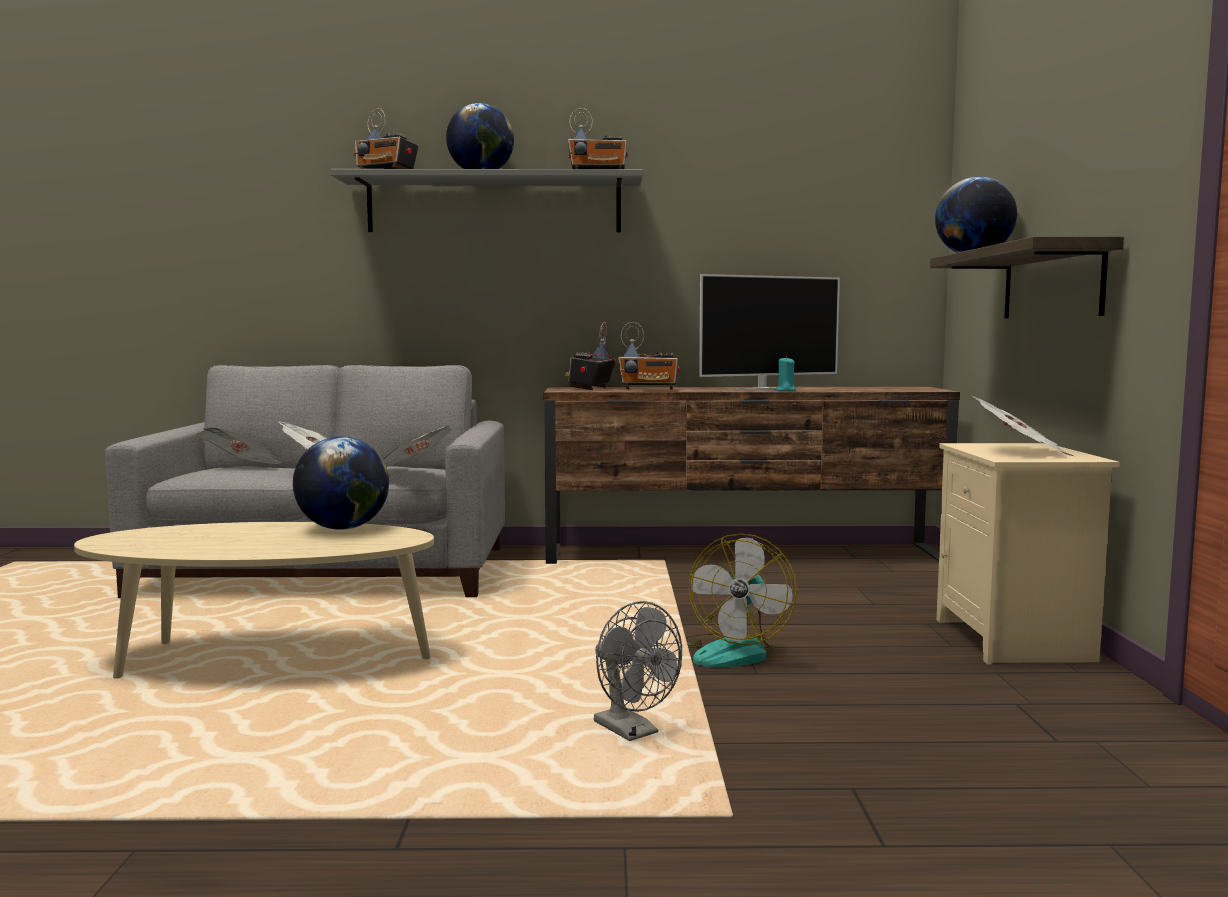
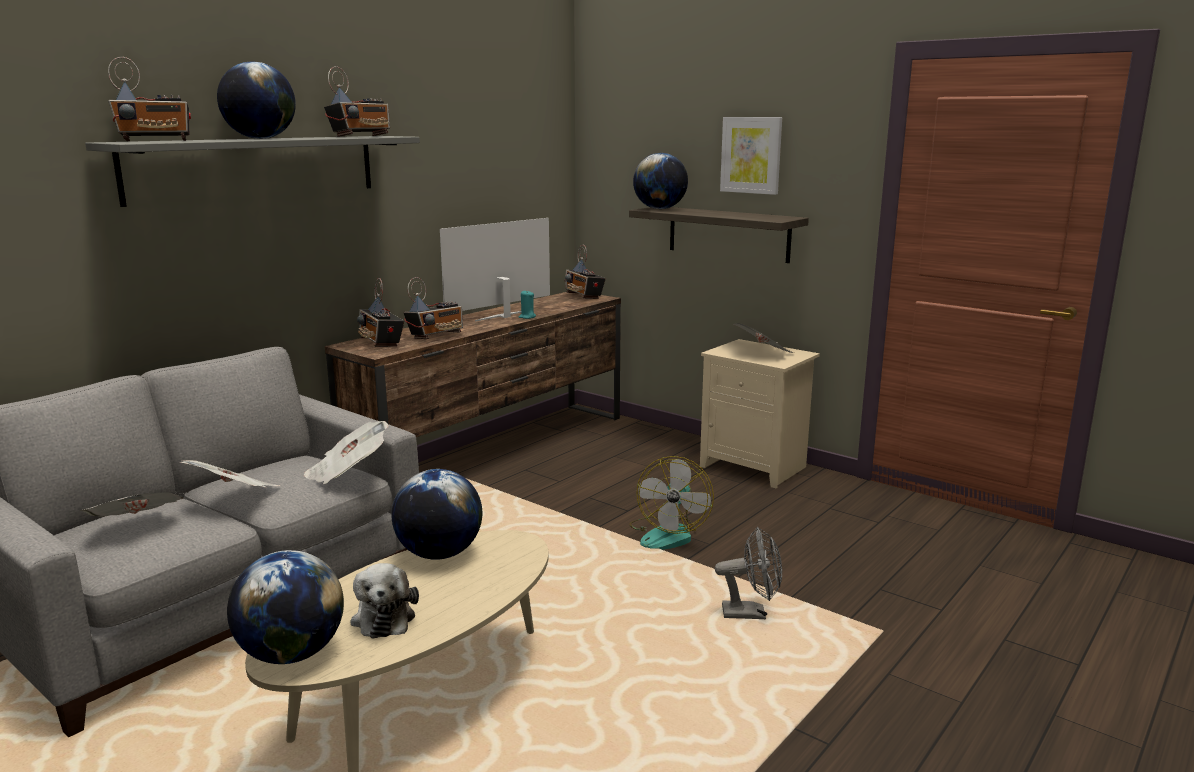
camera: 50 degrees left, 10 degrees up
fan [686,533,797,667] -> fan turned 45 degrees clockwise [629,456,714,550]
television [699,274,840,390] -> television turned 150 degrees counterclockwise [440,218,550,322]
none -> globe [227,550,344,664]
none -> plush toy [350,563,419,638]
none -> radio [564,245,606,299]
none -> picture [720,117,782,195]

